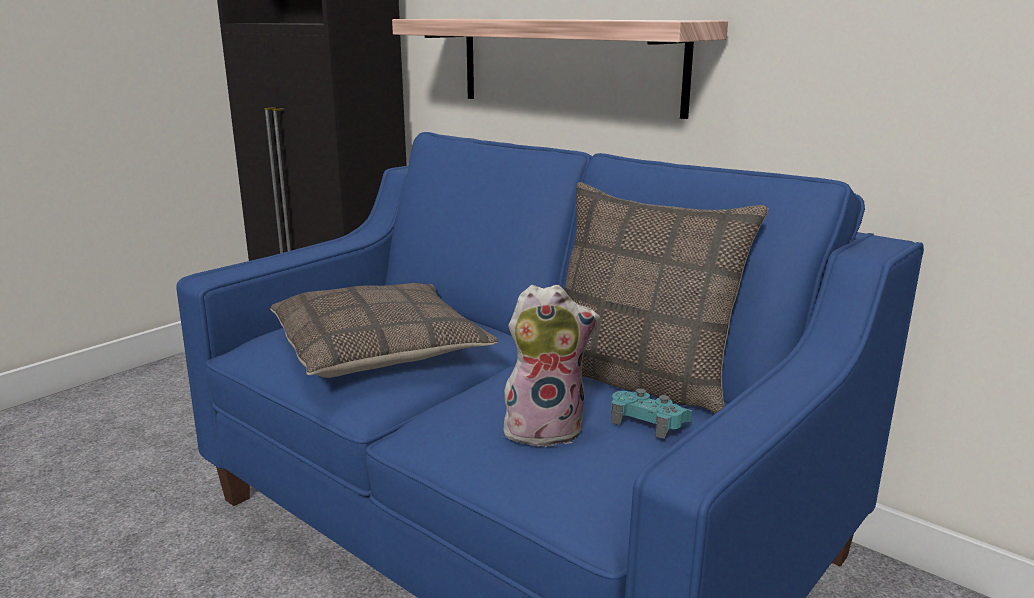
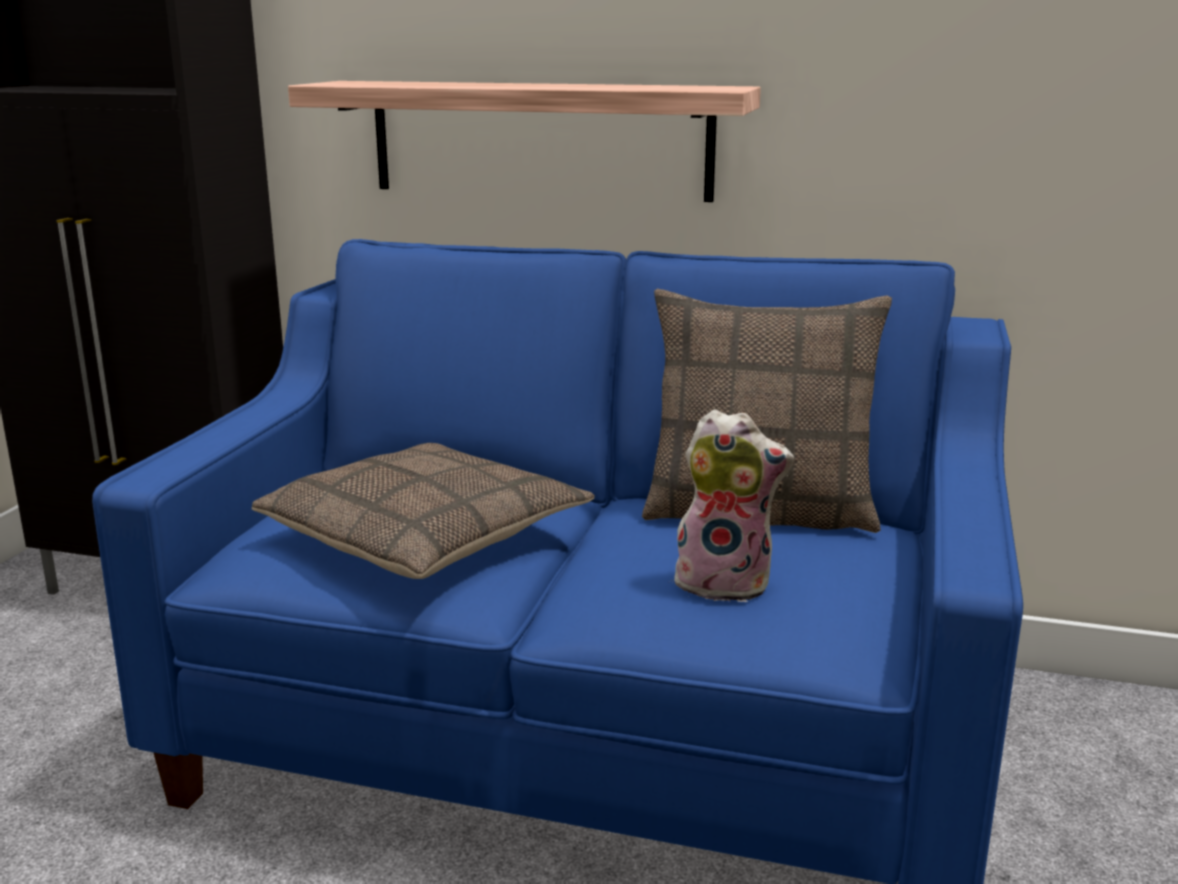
camera: 25 degrees left, 0 degrees up
plush toy [503,284,600,447] -> plush toy turned 45 degrees clockwise [671,409,794,602]
turquoise game controller [611,388,692,439] -> none

